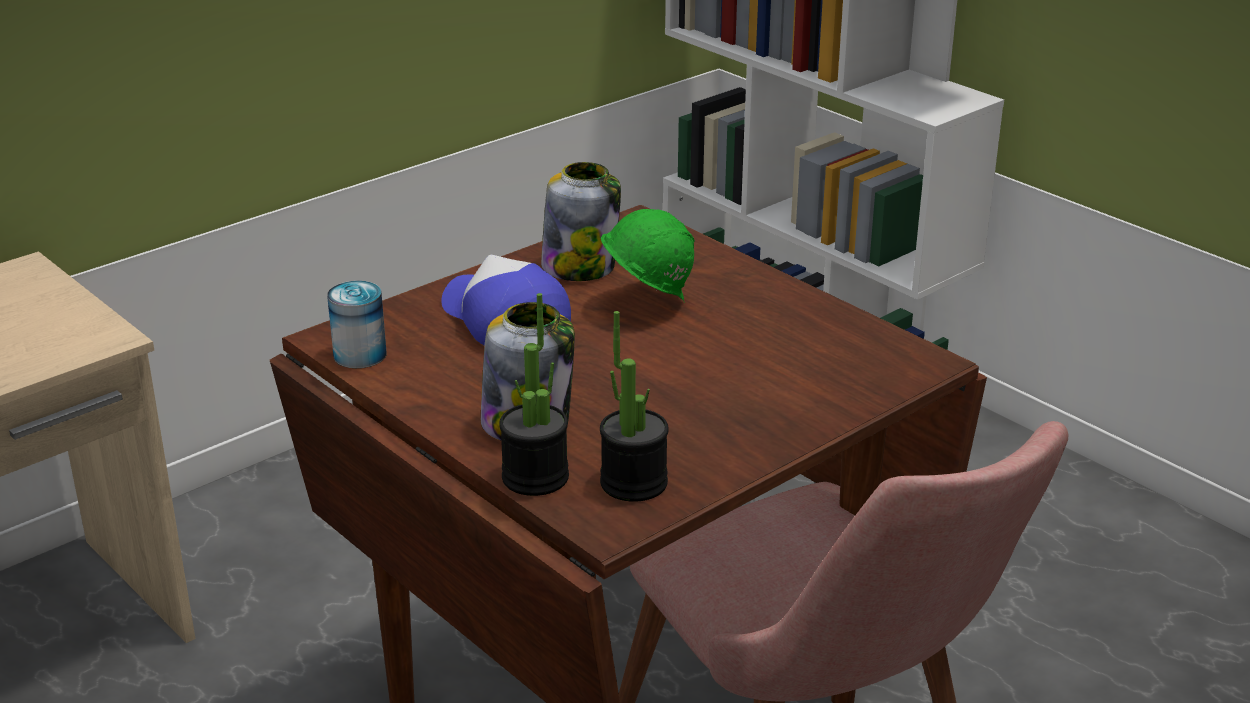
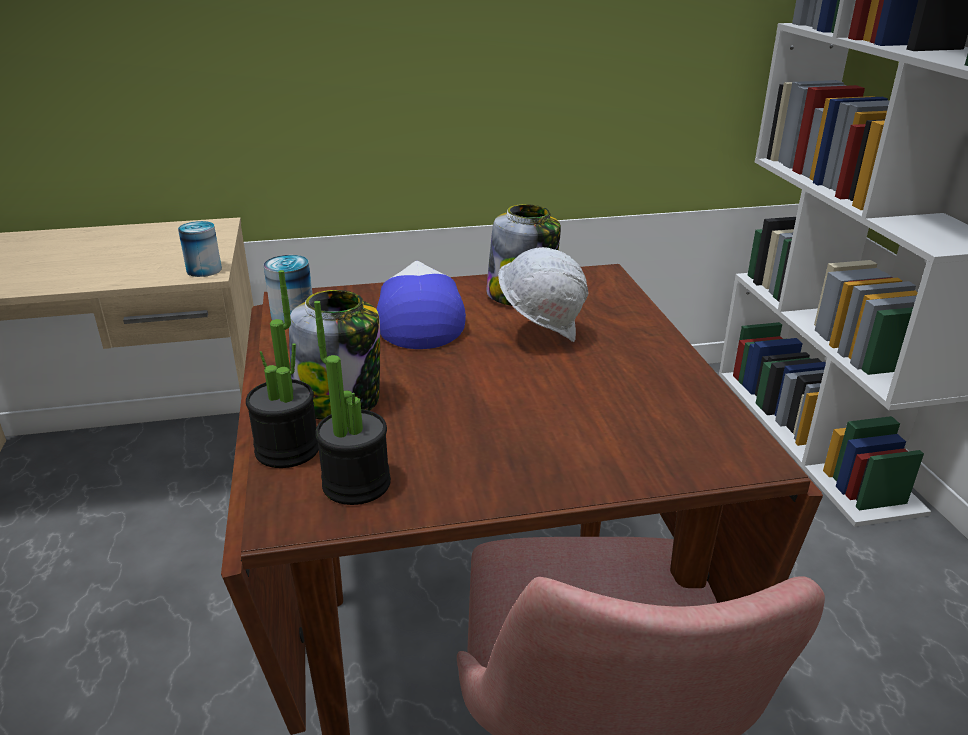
camera: 30 degrees right, 0 degrees up
green hard hat [601,209,695,303] -> white hard hat [498,247,588,342]
none -> can [178,221,222,277]

